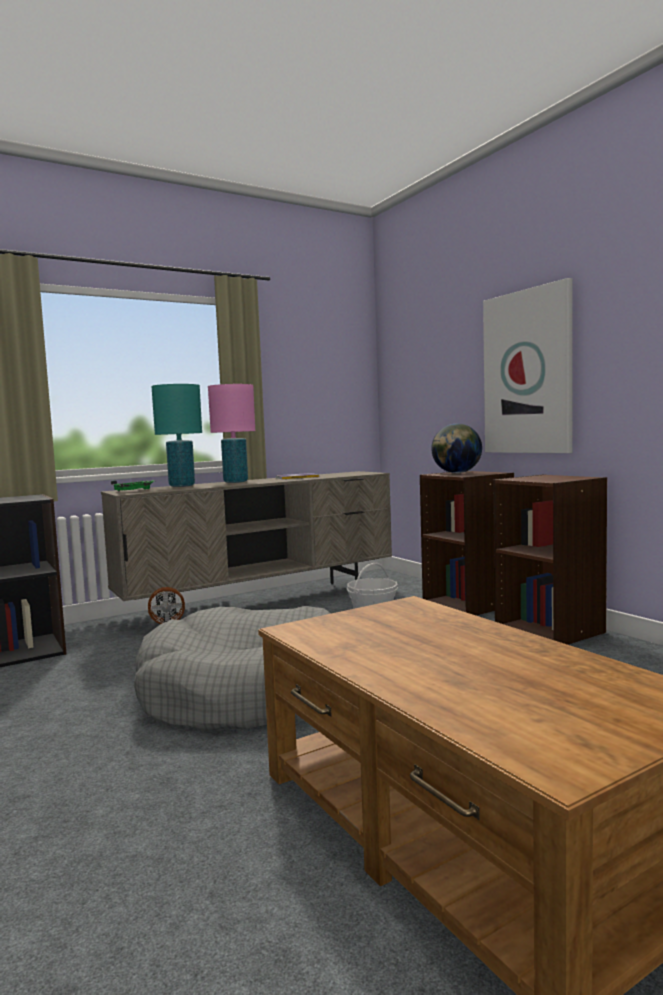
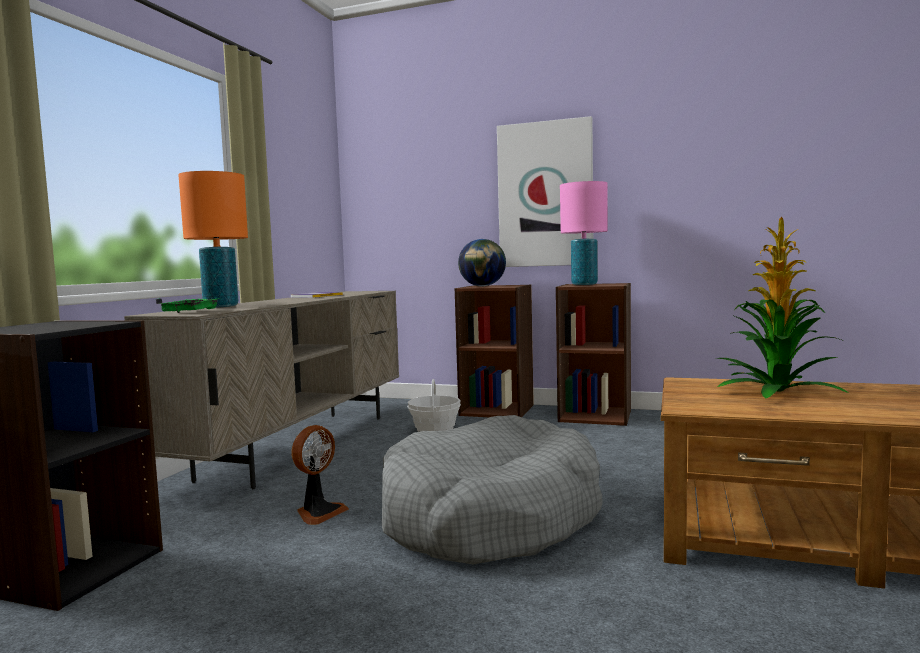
camera: 40 degrees left, 0 degrees up
turquoise table lamp [151,384,202,487] -> orange table lamp [178,171,248,307]
pink table lamp [208,384,255,483] -> pink table lamp moved to [560,181,608,285]
none -> potted plant [716,216,848,399]

